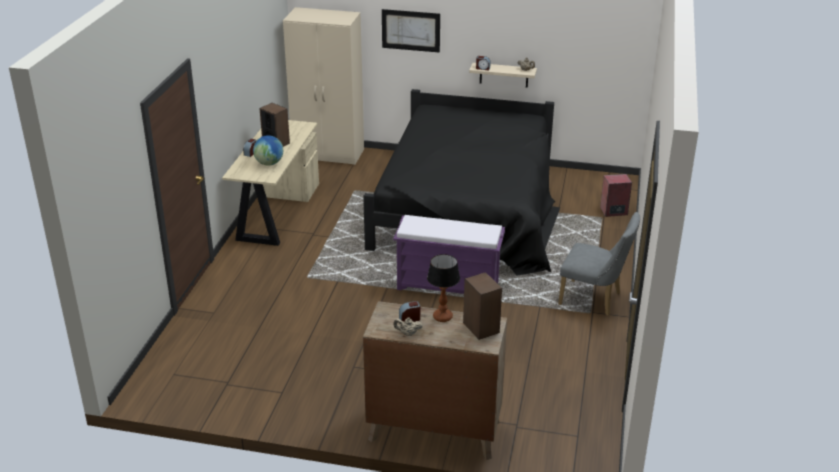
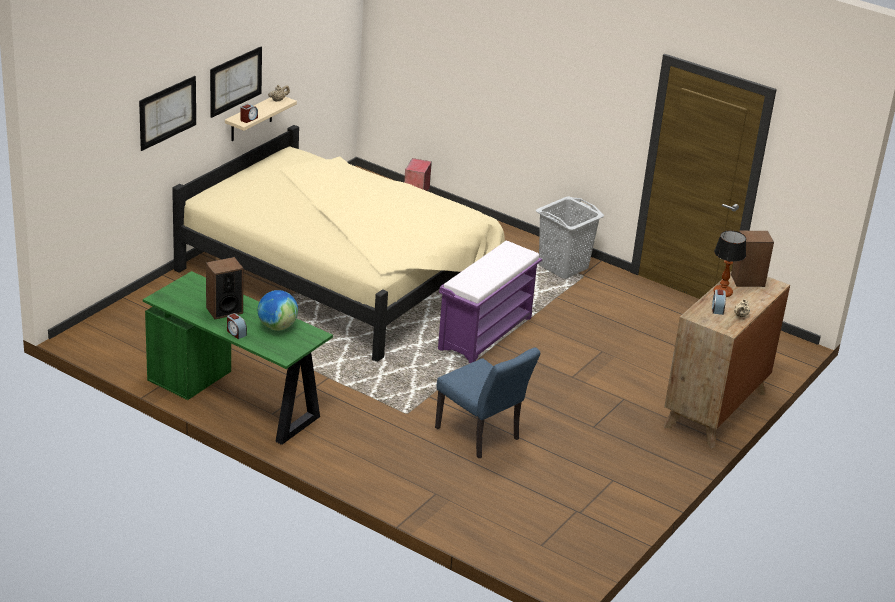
camera: 70 degrees left, 0 degrees up
beige desk [222,120,319,246] -> green desk [143,271,333,445]
beige wardrobe [283,7,364,165] -> none
black bed [363,89,560,276] -> beige bed [172,125,505,362]
grey chair [558,212,640,316] -> grey laundry basket [536,196,604,279]
none -> picture [210,47,262,118]
none -> blue chair [435,347,540,458]

